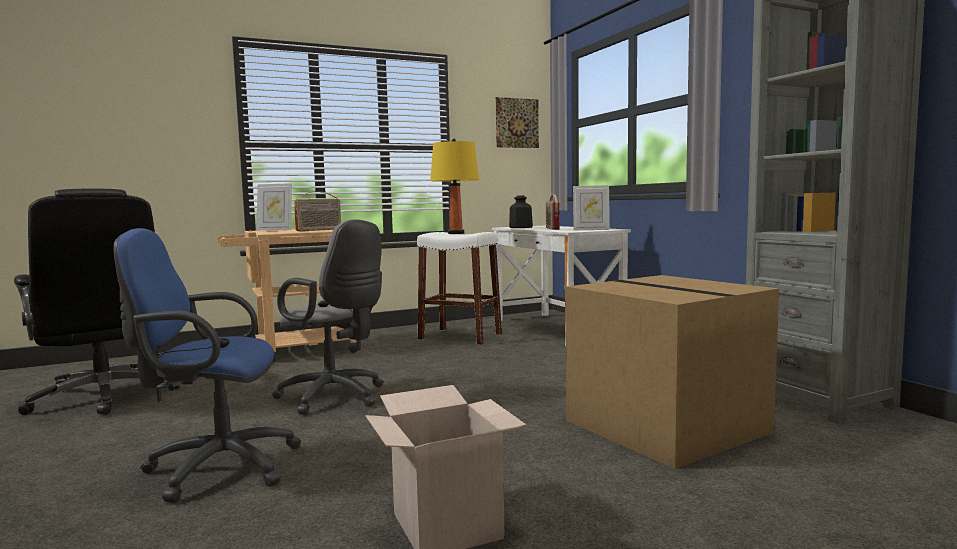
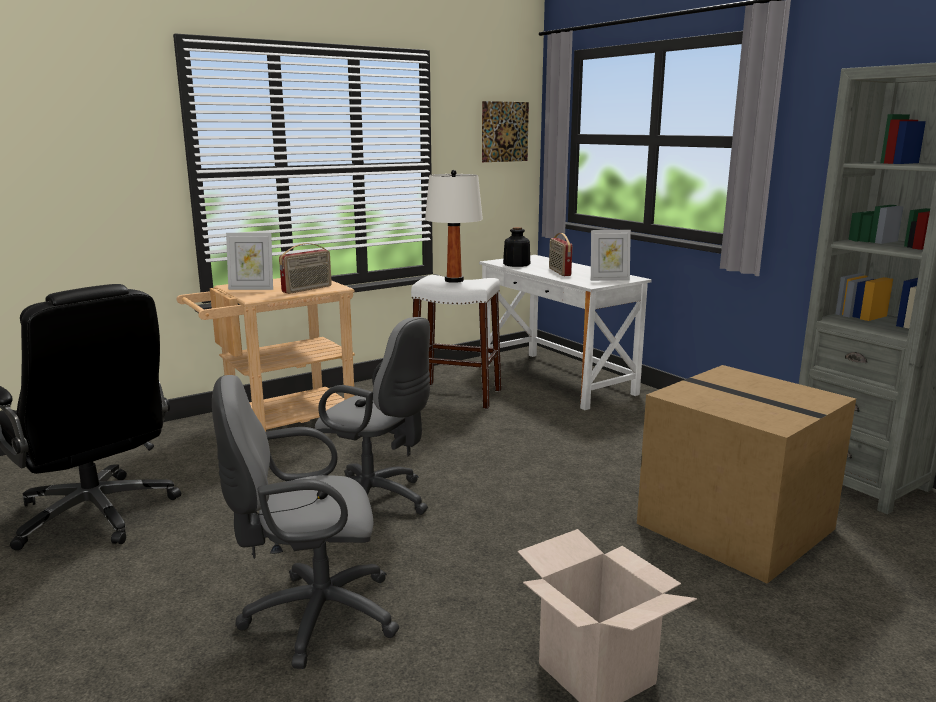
camera: 10 degrees left, 10 degrees up
blue office chair [113,228,301,503] -> grey office chair [212,375,399,669]
yellow table lamp [430,139,479,234] -> white table lamp [425,170,483,283]

